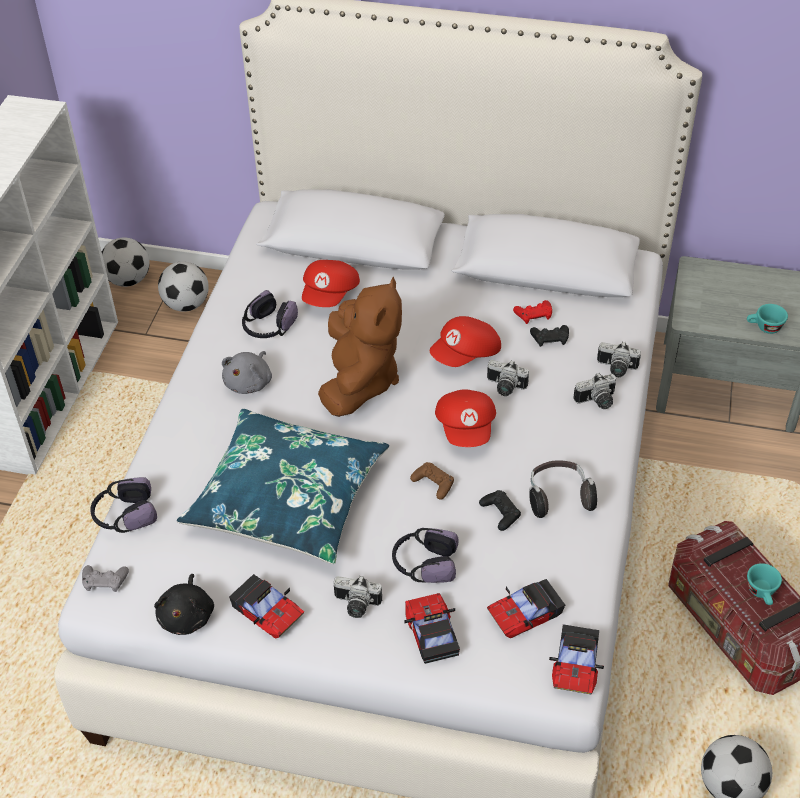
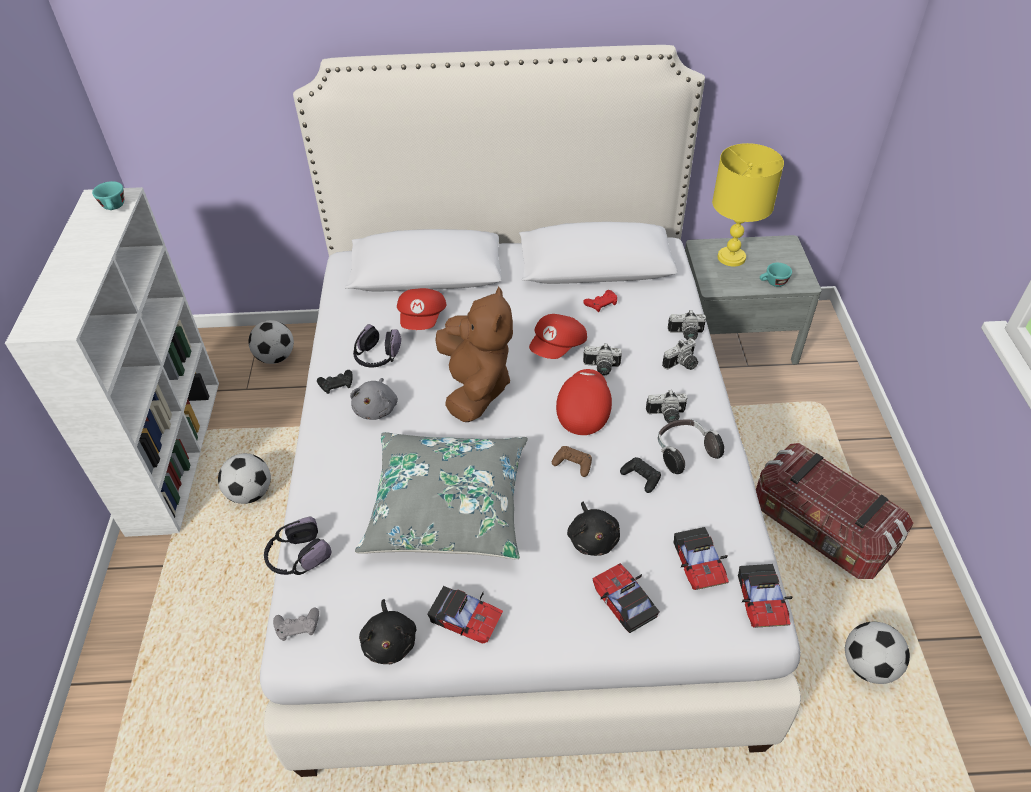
camera: 15 degrees left, 0 degrees up
football [102,237,150,287] -> football moved to [218,453,271,504]
blue pillow [177,409,389,564] -> grey pillow [355,432,528,559]
camera [334,576,382,618] -> camera moved to [646,390,687,423]
headphones [392,528,459,583] -> black plush toy [567,502,620,556]
red cap [435,389,496,447] -> red cap turned 150 degrees counterclockwise [556,369,612,435]
toy car [487,579,565,638] -> toy car turned 60 degrees counterclockwise [673,527,729,590]
black game controller [530,325,569,347] -> black game controller moved to [317,370,353,394]
turquoise cup [747,563,782,605] -> turquoise cup moved to [92,181,124,210]
none -> yellow table lamp [712,143,784,267]

